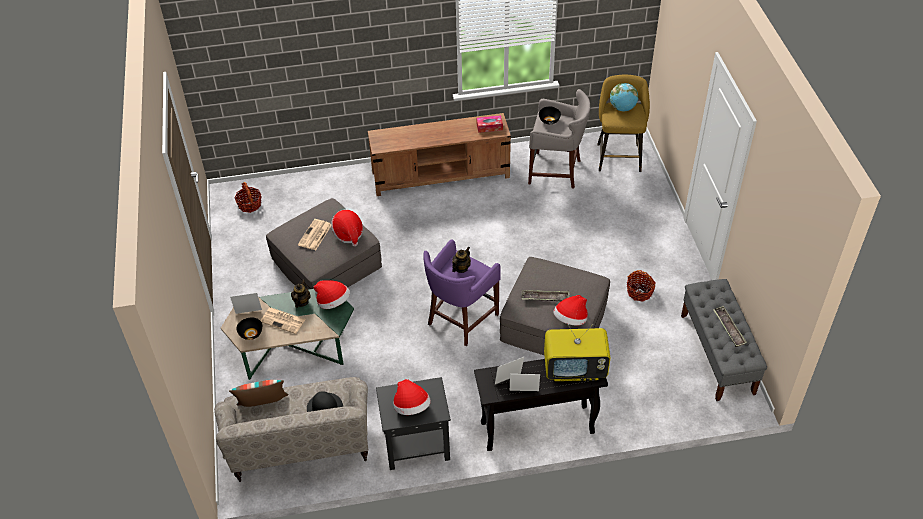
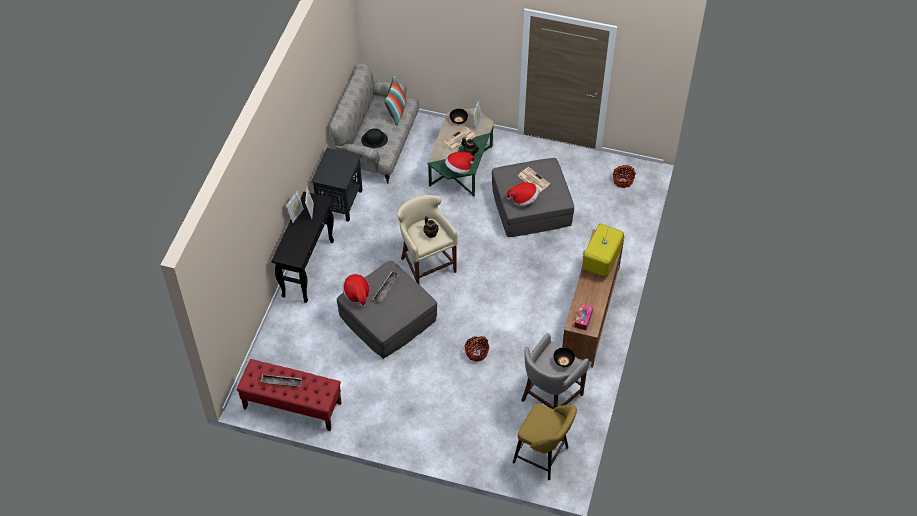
camera: 115 degrees right, 5 degrees up
hat [393,379,431,415] -> none
purple stool [424,239,501,346] -> beige stool [397,195,458,284]
television [544,324,610,381] -> television moved to [582,223,624,277]
globe [610,83,638,111] -> none
basket [627,270,656,302] -> basket moved to [464,336,490,362]
grey bench [681,279,767,401] -> red bench [237,359,342,431]

